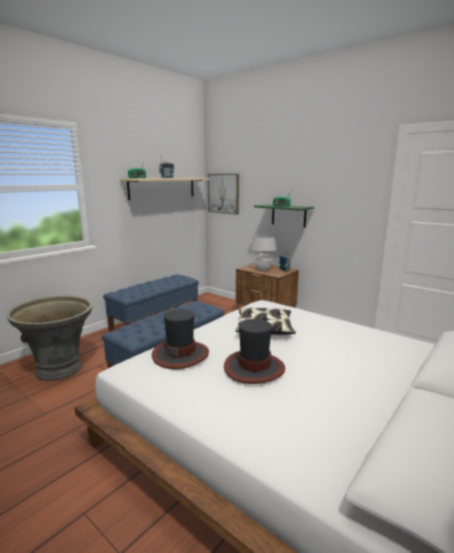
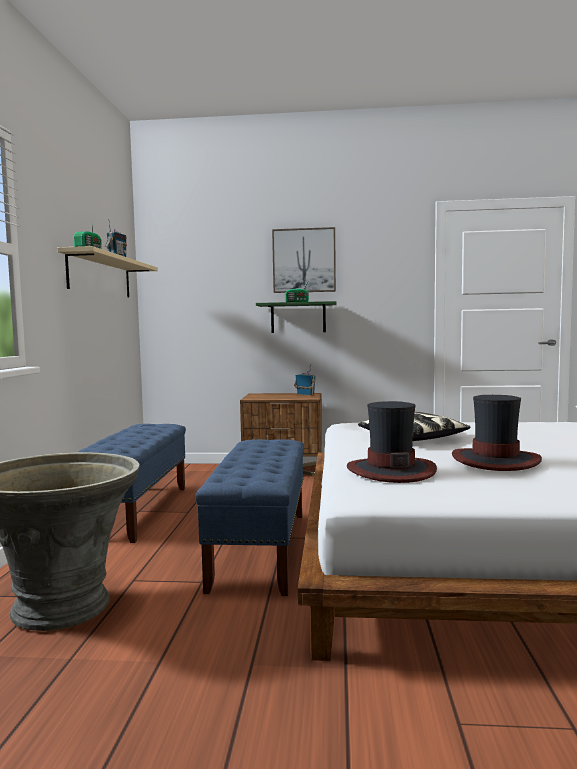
camera: 35 degrees left, 10 degrees down
picture [208,174,239,214] -> picture moved to [272,227,336,293]
white table lamp [251,234,277,271] -> none

